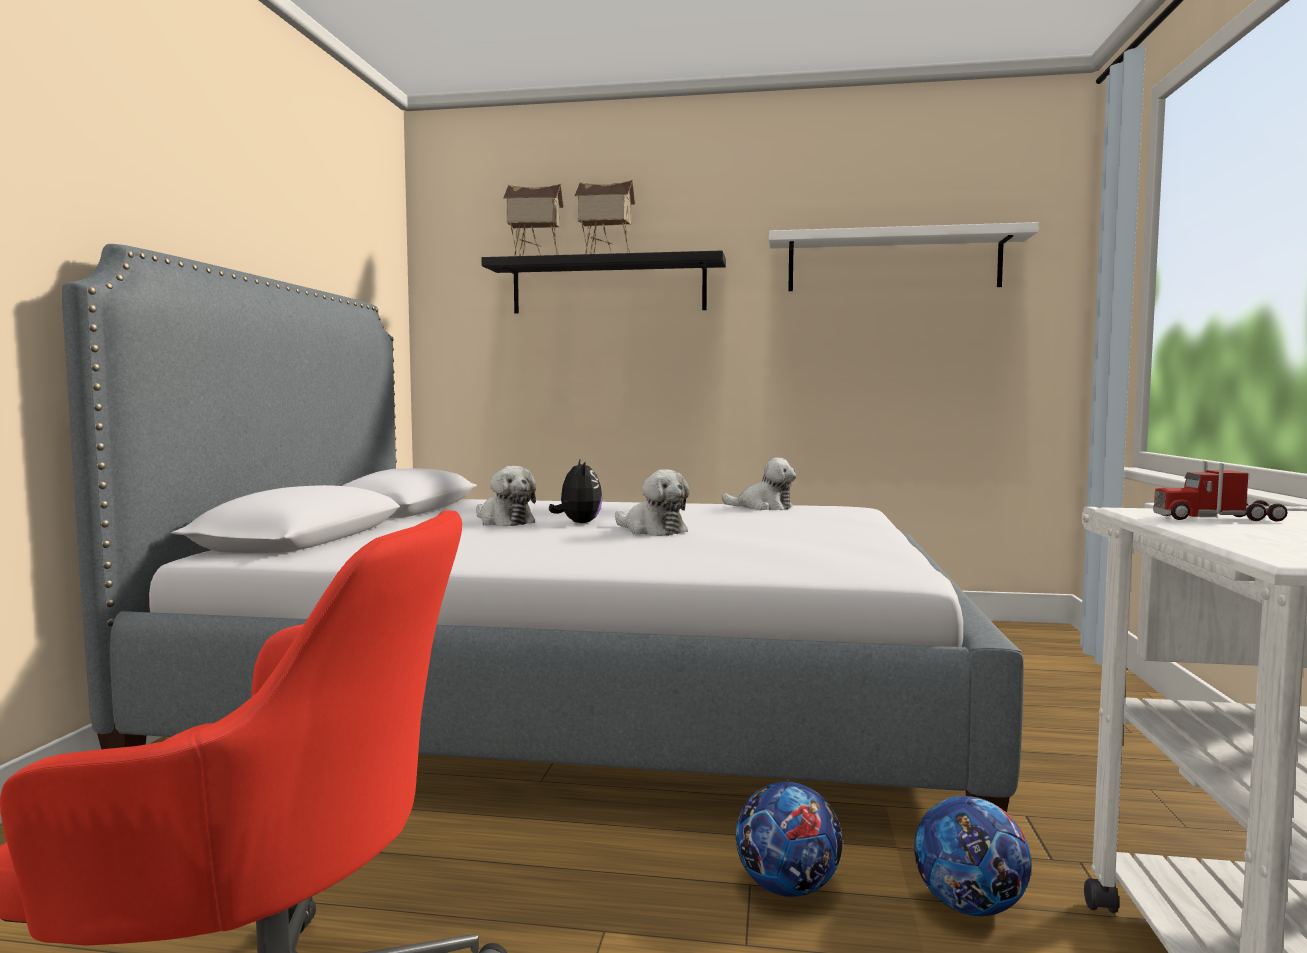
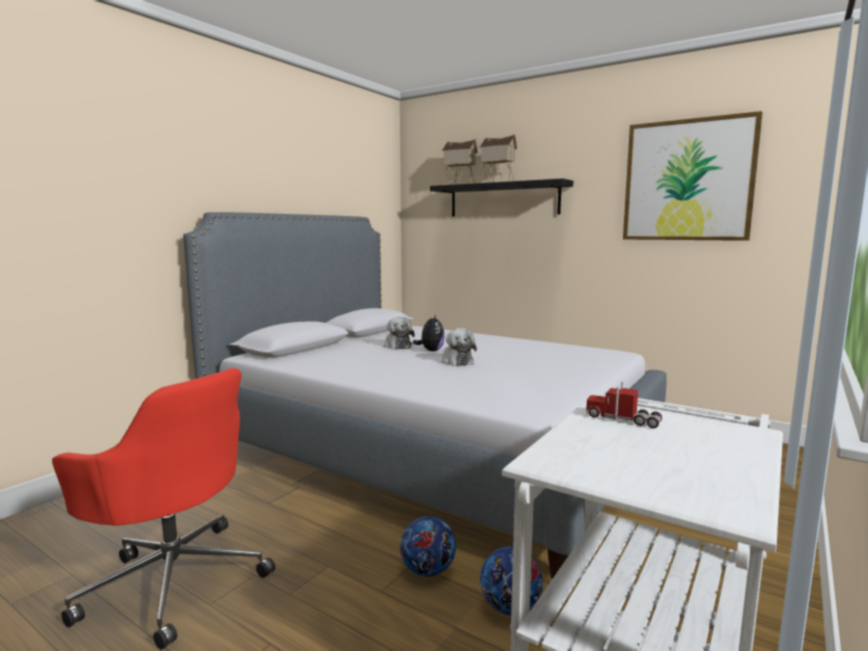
camera: 25 degrees right, 5 degrees up
plush toy [722,458,796,510] -> none
white shelf [769,222,1039,291] -> picture [623,111,763,241]

